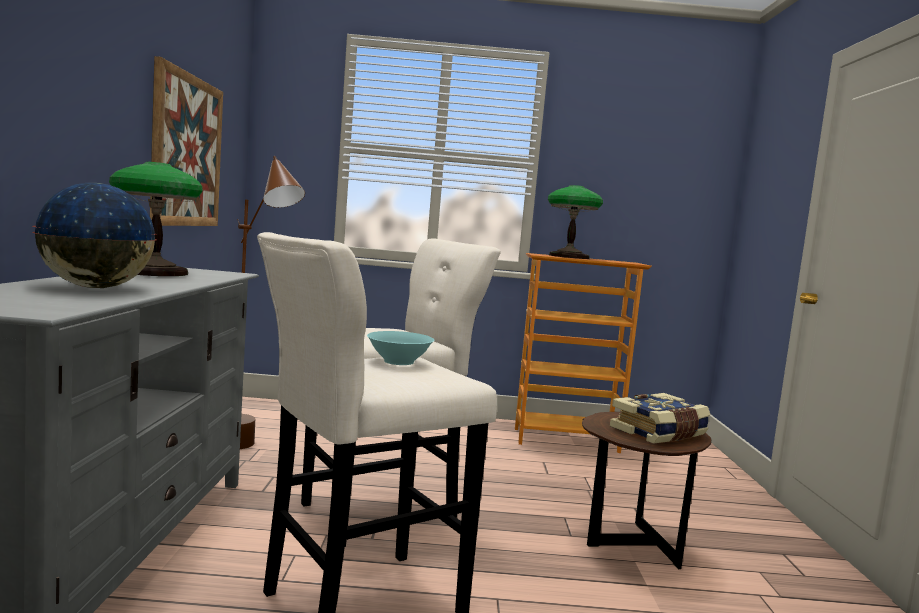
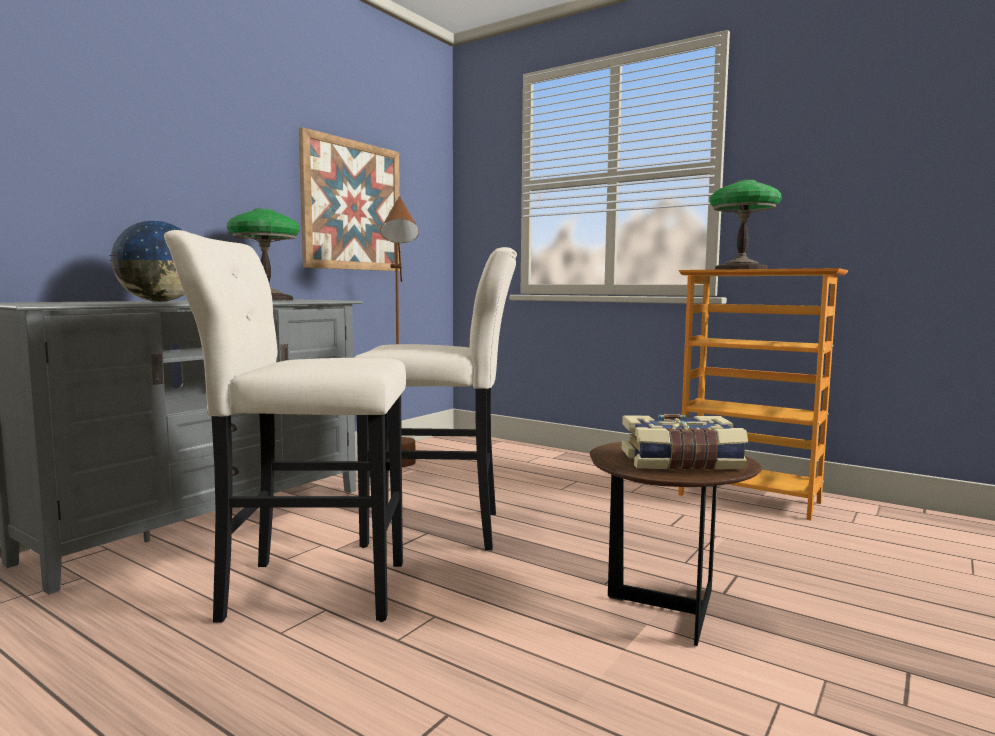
camera: 35 degrees right, 0 degrees up
turquoise bowl [367,331,434,365] -> none

